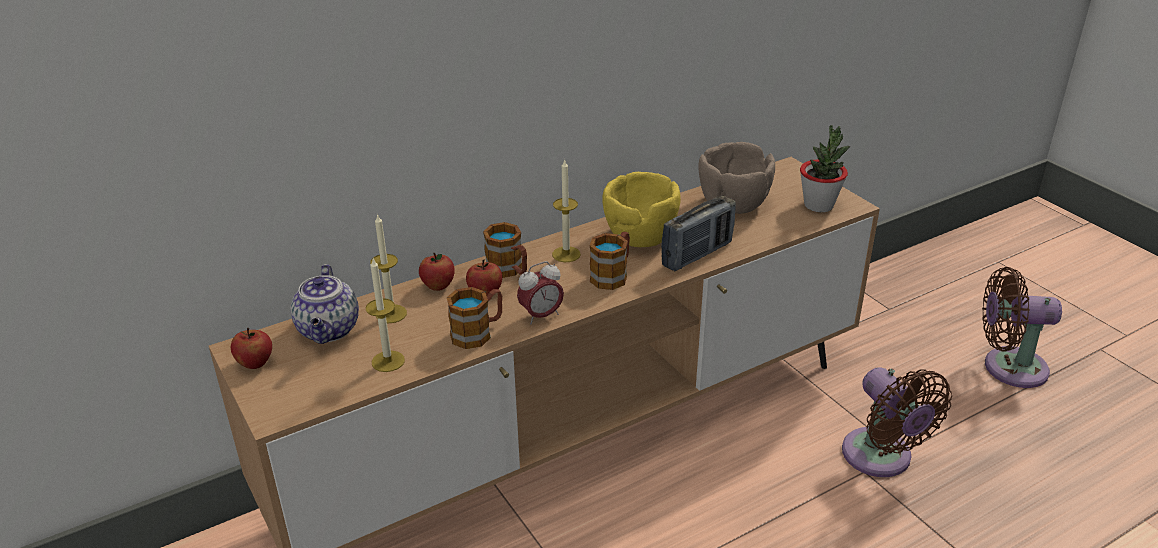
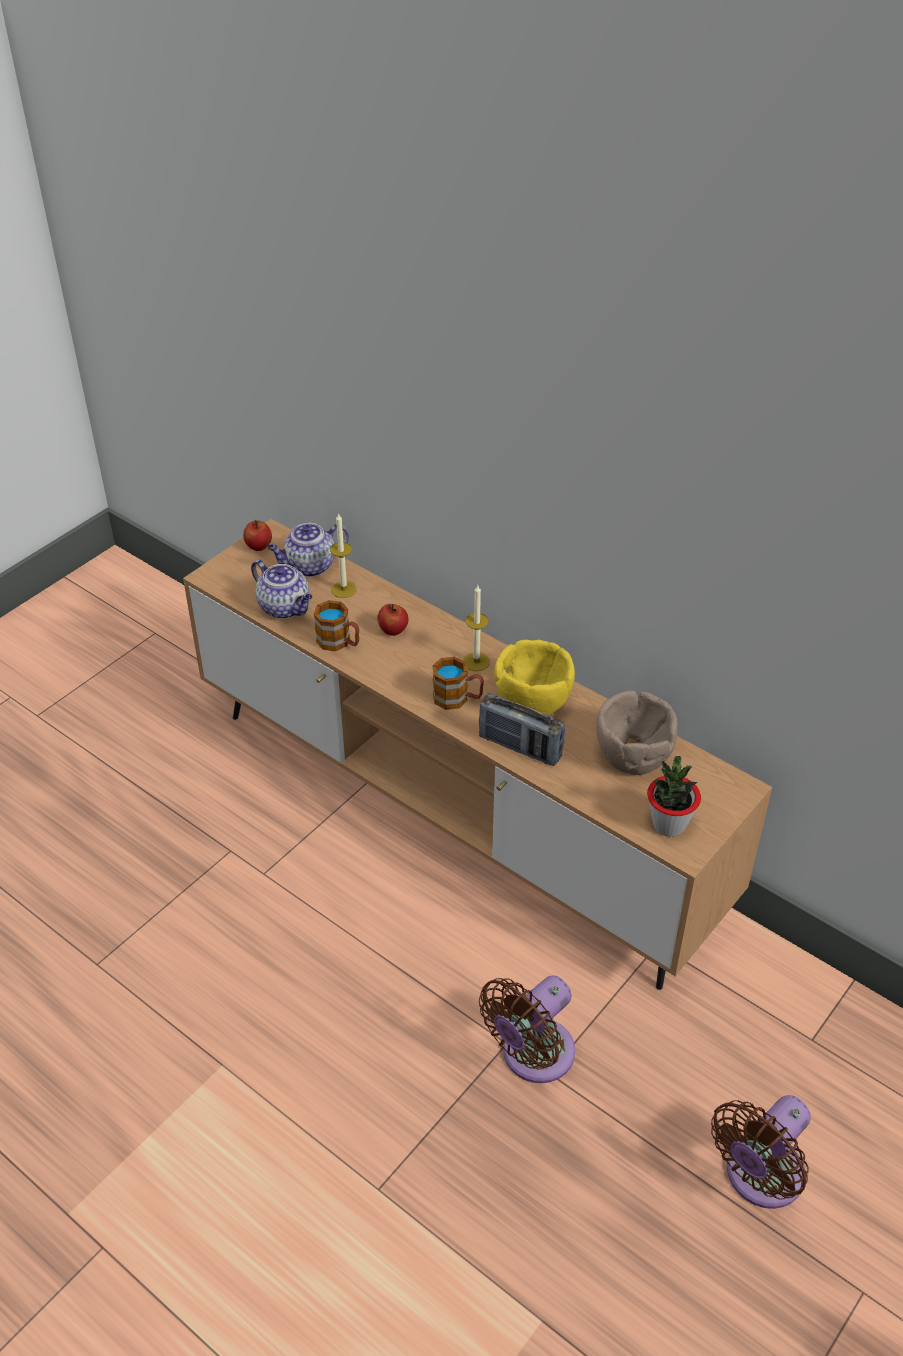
camera: 70 degrees right, 10 degrees up
candle [366,259,405,372] -> teapot [251,560,312,619]
apple [419,253,455,291] -> none
mug [483,222,527,278] -> none
alarm clock [517,261,564,324] -> none
brown fan [982,267,1062,388] -> brown fan turned 120 degrees counterclockwise [711,1095,811,1209]

